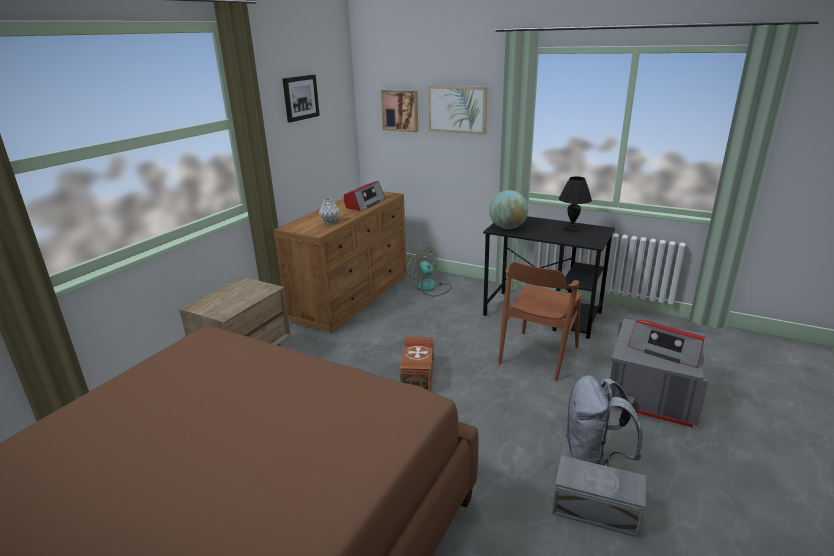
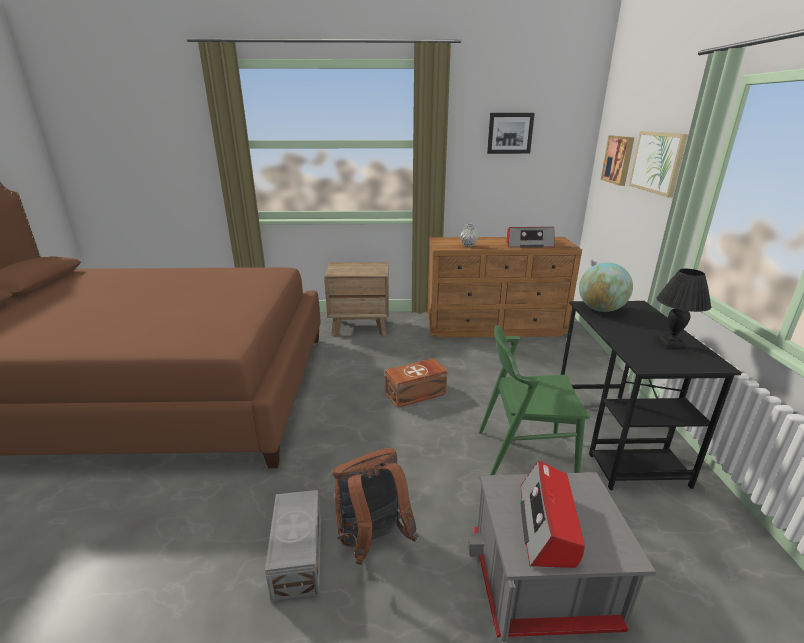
camera: 60 degrees right, 0 degrees up
fan [405,247,452,296] -> none
brown chair [498,262,582,381] -> green chair [479,325,590,475]
grey backpack [565,375,642,466] -> brown backpack [332,448,418,565]

